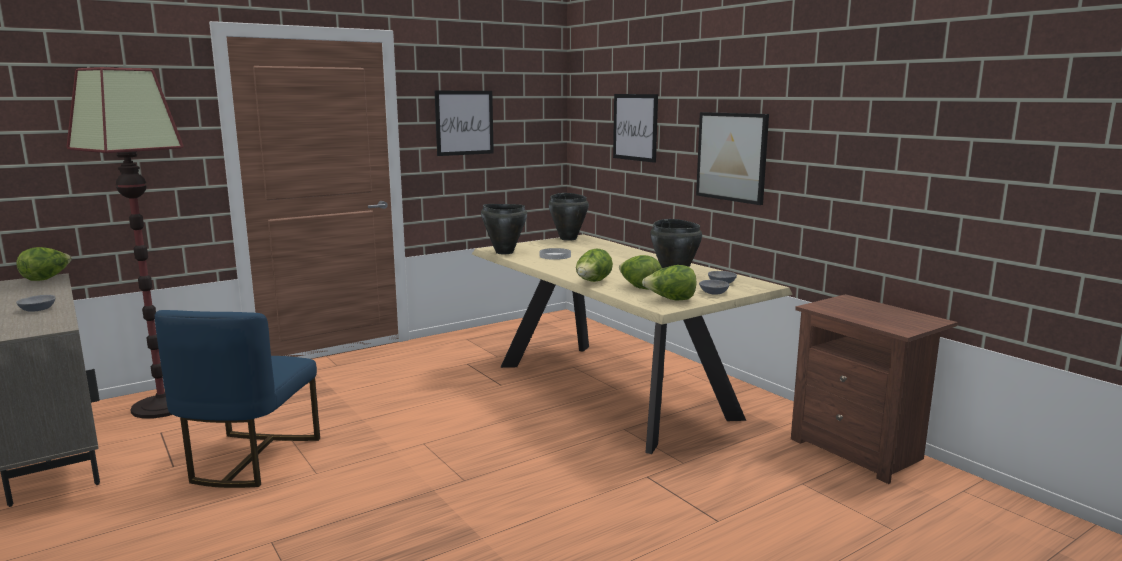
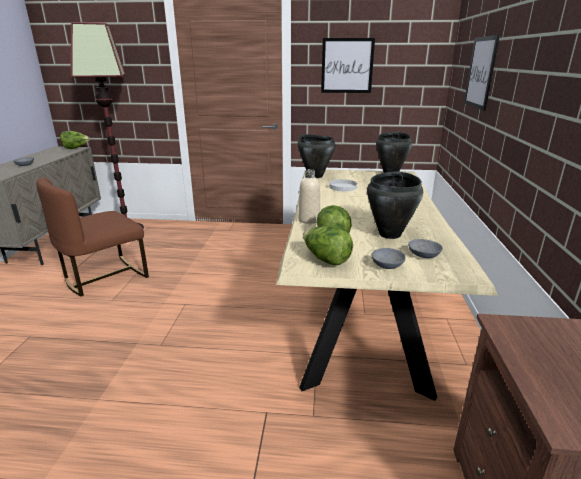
camera: 40 degrees right, 10 degrees up
blue chair [155,310,320,488] -> brown chair [36,177,149,297]
lettuce [576,249,613,282] -> beige bottle [298,169,320,224]
picture [696,112,769,205] -> none

